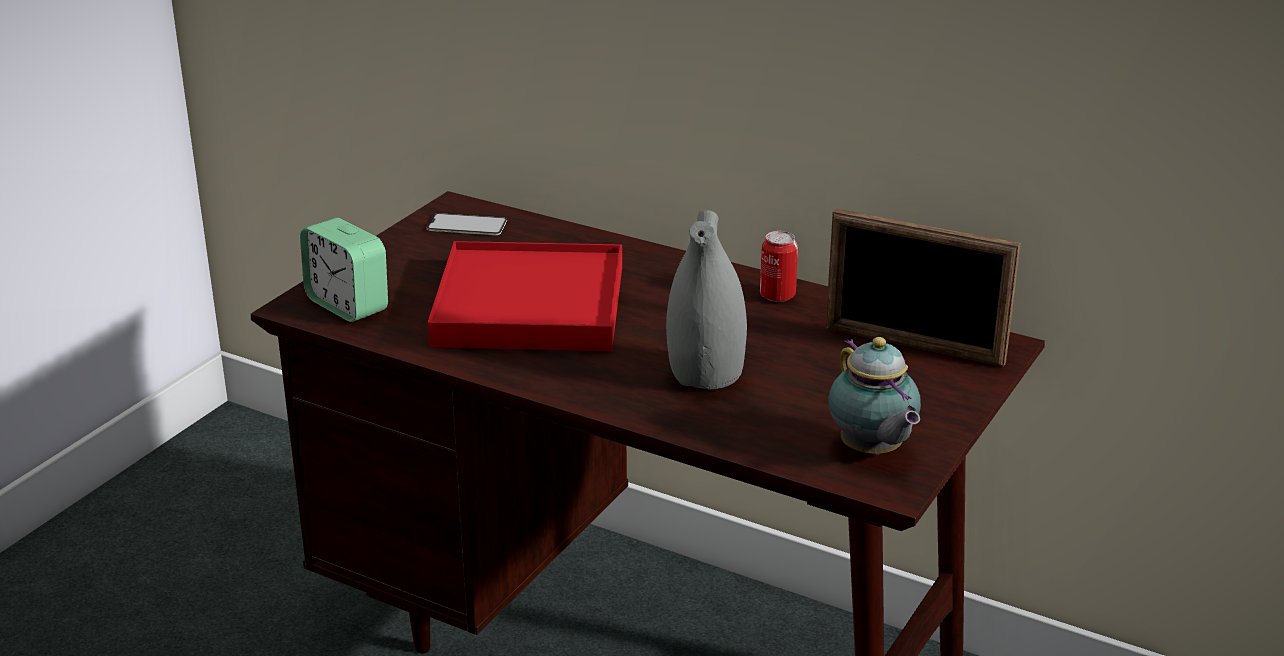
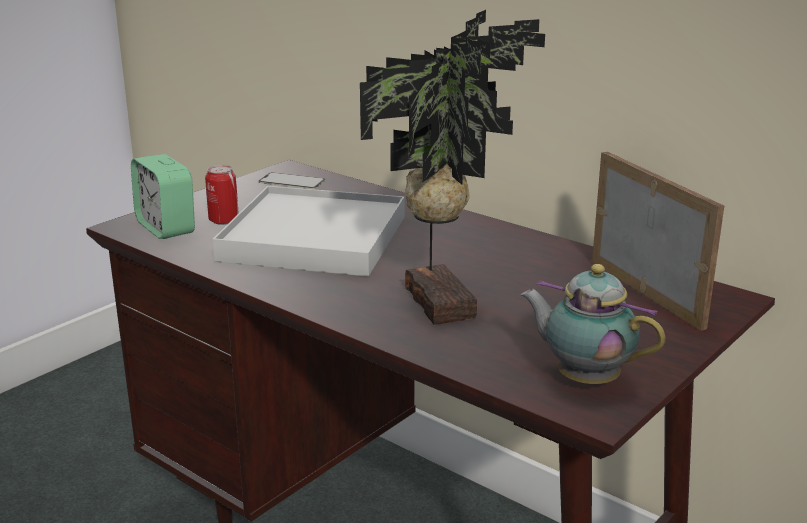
camera: 10 degrees right, 5 degrees down
red tray [428,241,622,351] -> white tray [212,186,404,276]
grey vase [666,210,747,390] -> potted plant [360,10,545,325]
can [760,231,798,302] -> can moved to [205,165,239,225]
picture frame [826,208,1021,367] -> picture frame turned 150 degrees counterclockwise [592,152,724,331]
teapot [828,337,921,455] -> teapot turned 135 degrees clockwise [521,264,665,385]

